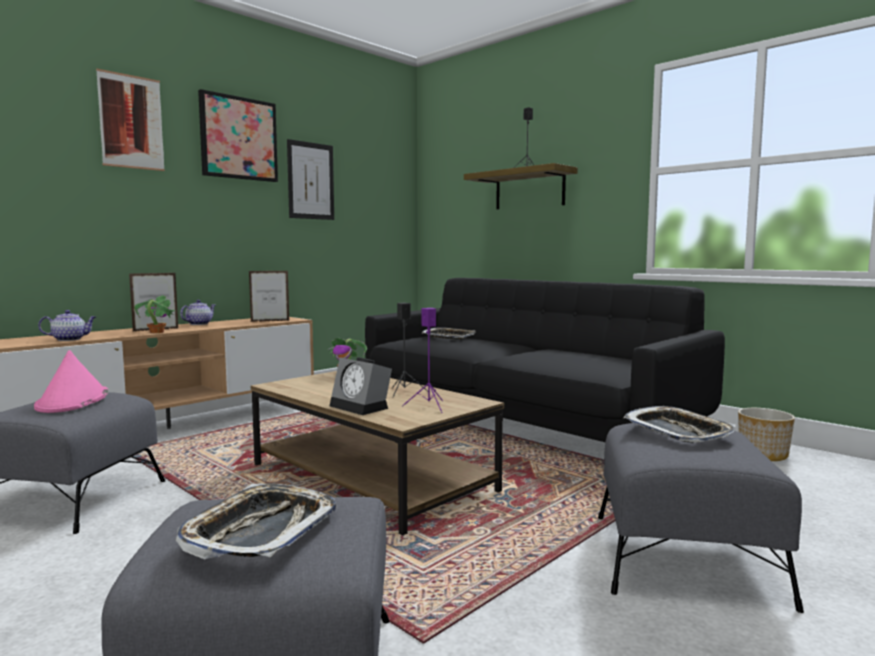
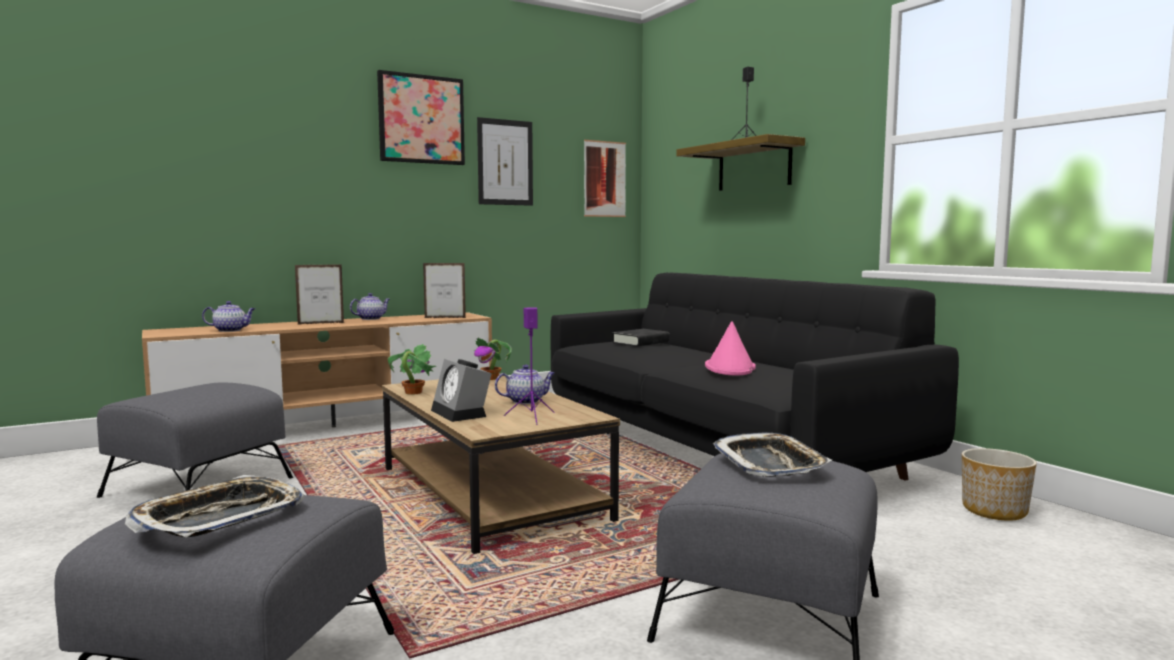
camera: 15 degrees right, 0 degrees up
pink hat [34,350,108,413] -> pink hat moved to [705,321,756,375]
picture [96,69,165,171] -> picture moved to [584,140,626,217]
potted plant [134,295,176,333] -> potted plant moved to [387,344,436,395]
black speaker [392,303,428,398] -> teapot [495,365,555,404]
tray [422,327,476,340] -> black book [613,329,669,347]

